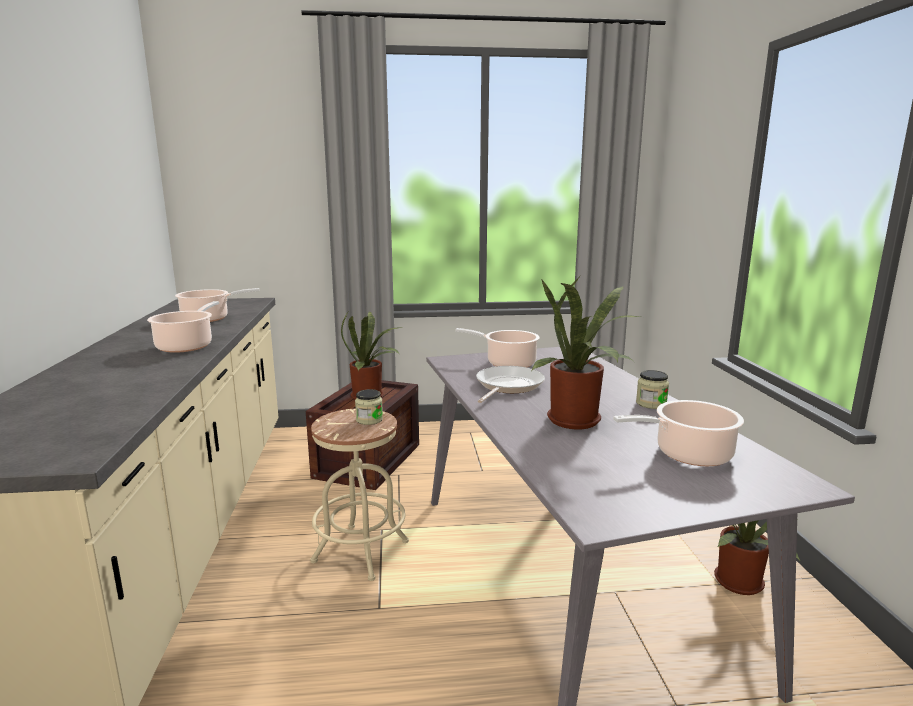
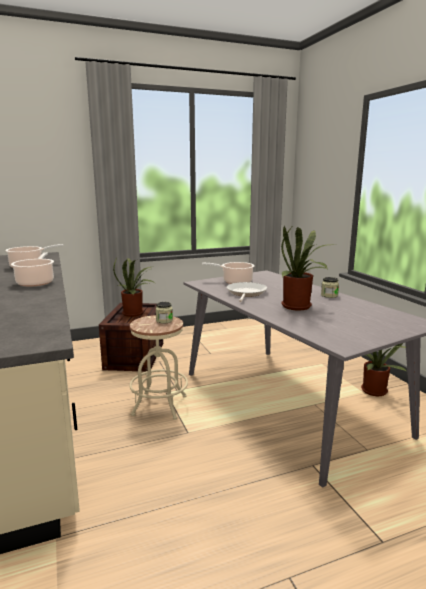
camera: 15 degrees left, 0 degrees up
cooking pot [613,400,744,466] -> none

